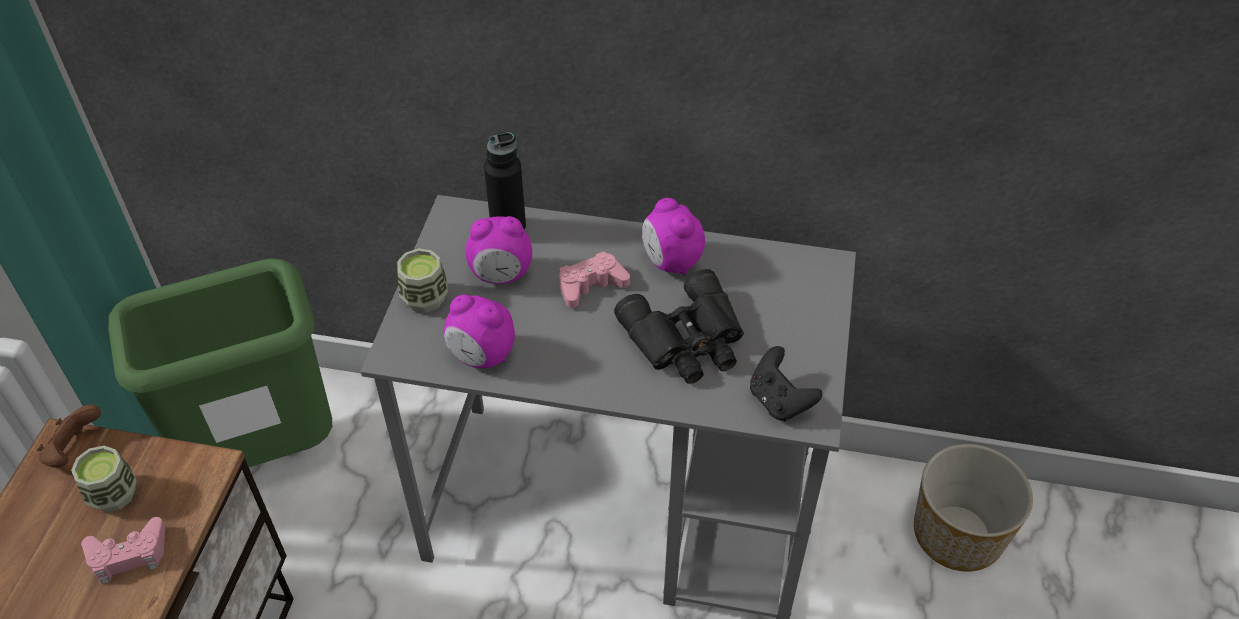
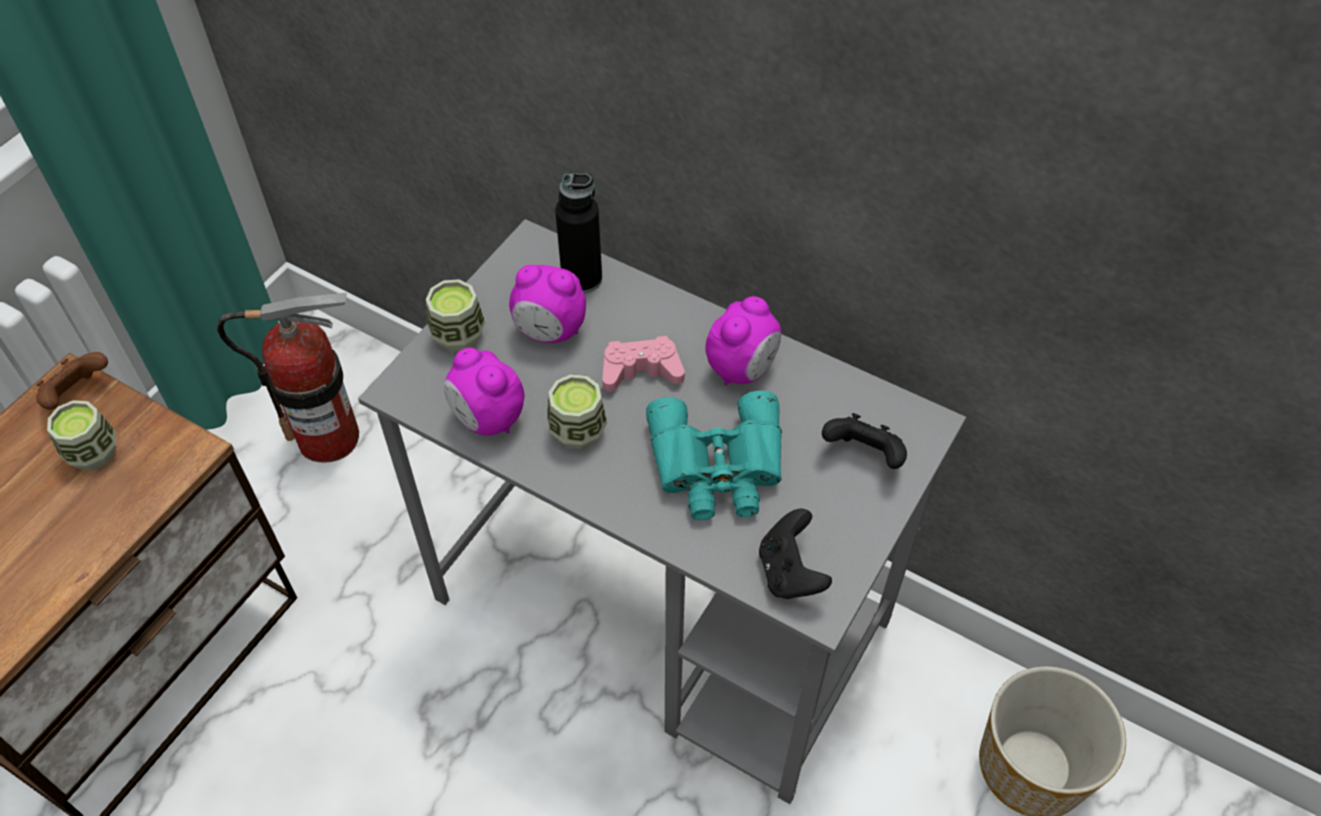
camera: 20 degrees right, 5 degrees up
pink game controller [81,517,165,584] -> none
green trash can [108,258,332,467] -> fire extinguisher [217,293,359,463]
black binoculars [614,269,744,384] -> turquoise binoculars [646,390,782,520]
alarm clock [642,198,705,276] -> alarm clock turned 135 degrees counterclockwise [705,296,781,385]
none -> cup [547,374,607,450]
none -> black game controller [822,413,907,469]

